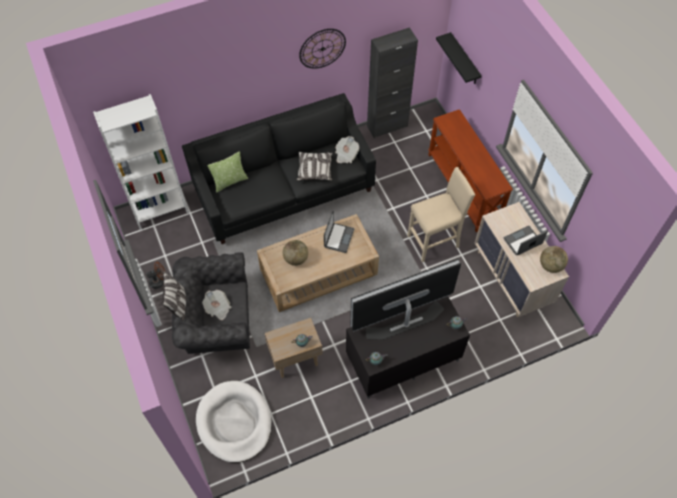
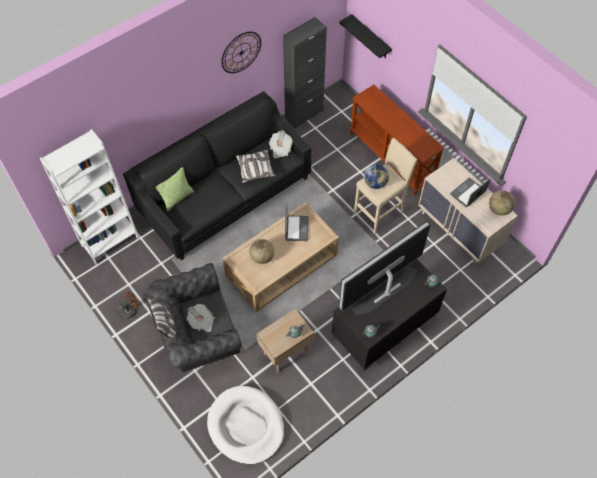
camera: 15 degrees left, 0 degrees up
none -> globe [364,165,389,189]

